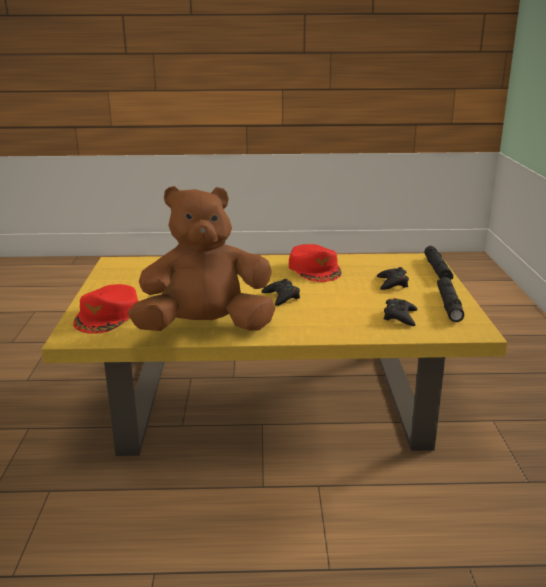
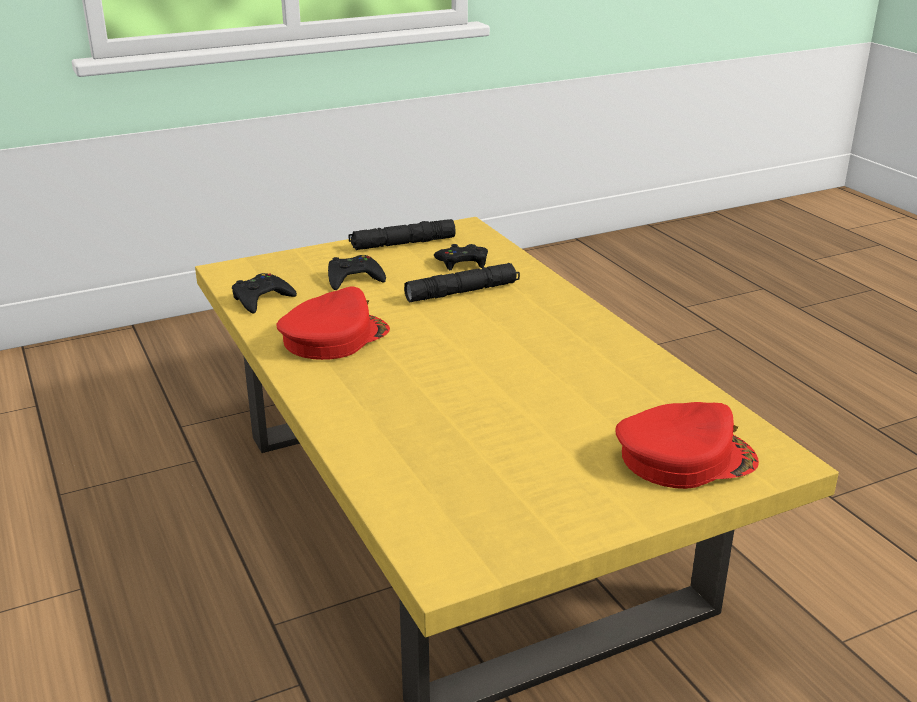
camera: 115 degrees left, 5 degrees up
brown plush toy [128,186,275,331] -> none
black game controller [262,279,300,306] -> black game controller moved to [232,273,297,314]
black flashlight [424,246,453,280] -> black flashlight moved to [404,263,520,303]

